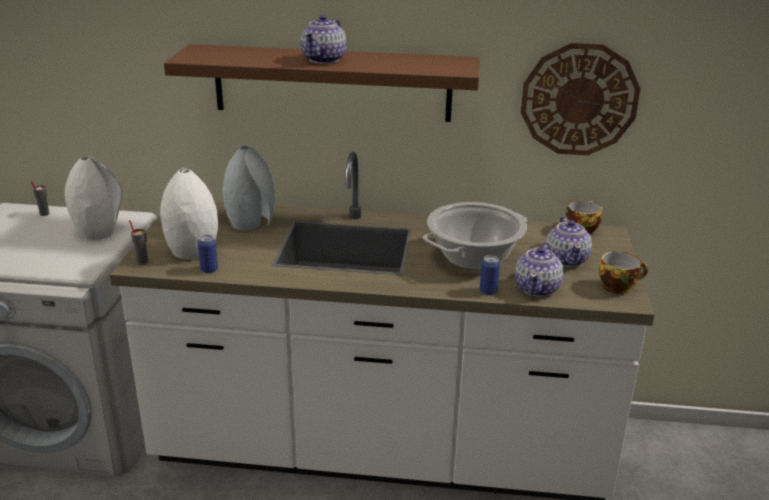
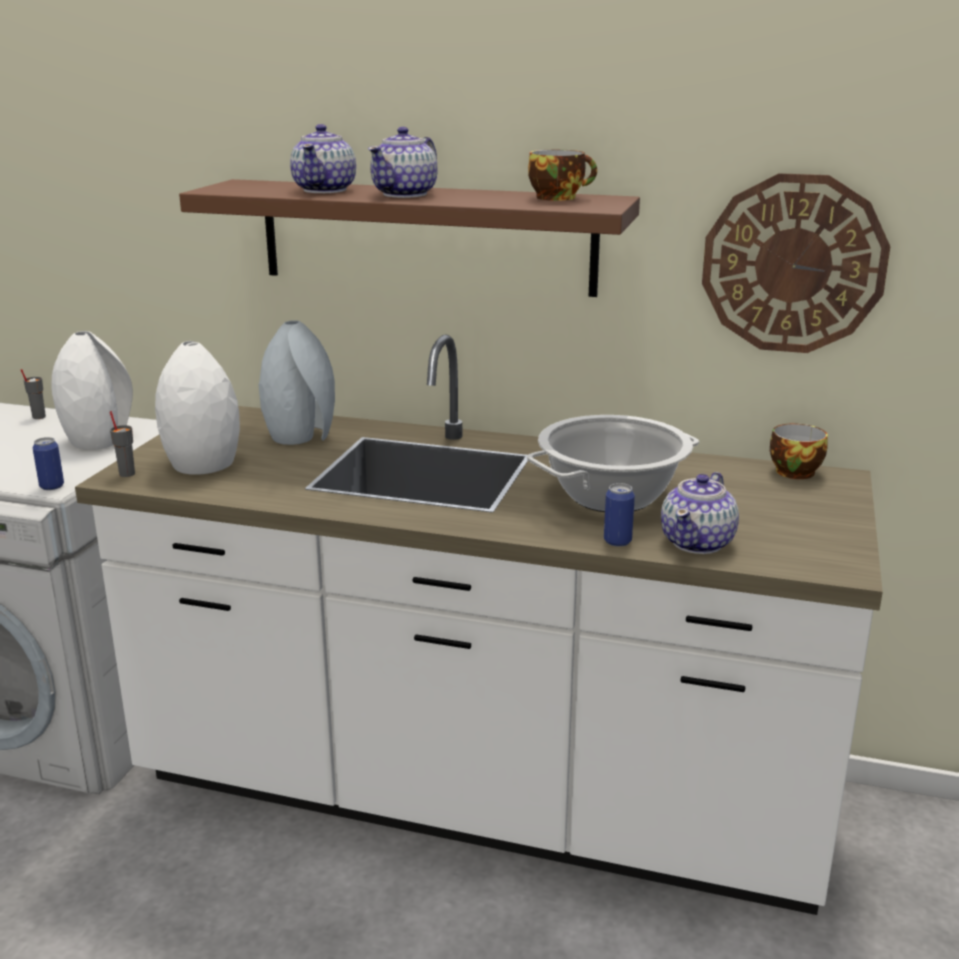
camera: 10 degrees right, 5 degrees down
can [198,235,218,273] -> can moved to [33,437,64,490]
teapot [546,216,592,267] -> teapot moved to [290,124,356,193]
cup [599,251,648,294] -> cup moved to [528,150,597,201]

